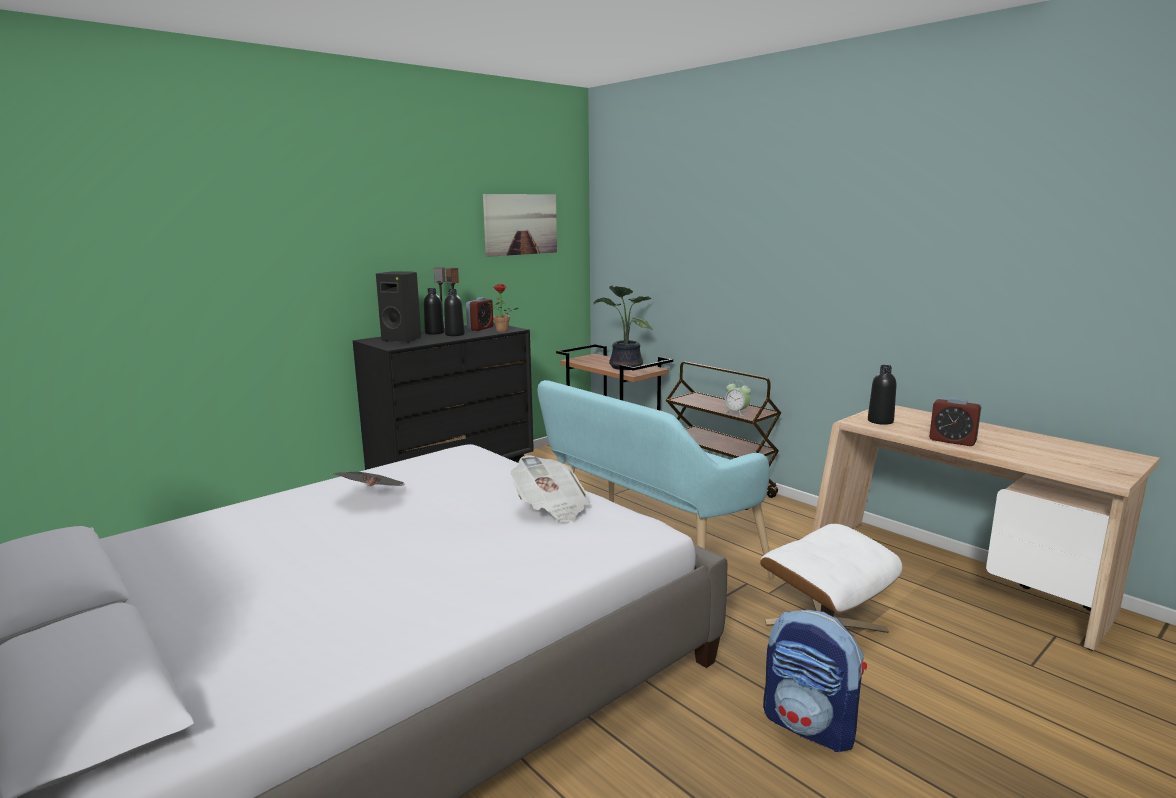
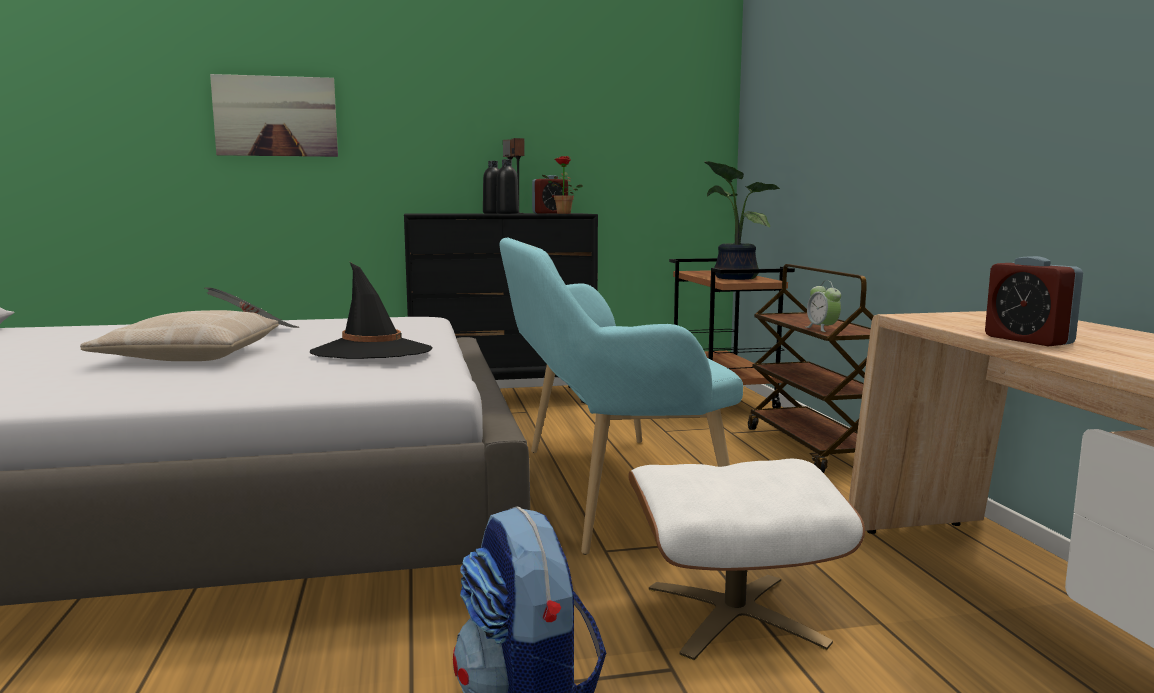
camera: 30 degrees right, 5 degrees down
black speaker [376,271,421,343] -> none
picture [483,194,557,257] -> picture moved to [210,74,338,157]
newspaper [511,455,590,523] -> black hat [310,262,433,359]
black bottle [868,365,896,425] -> none
none -> beige pillow [80,310,278,361]

